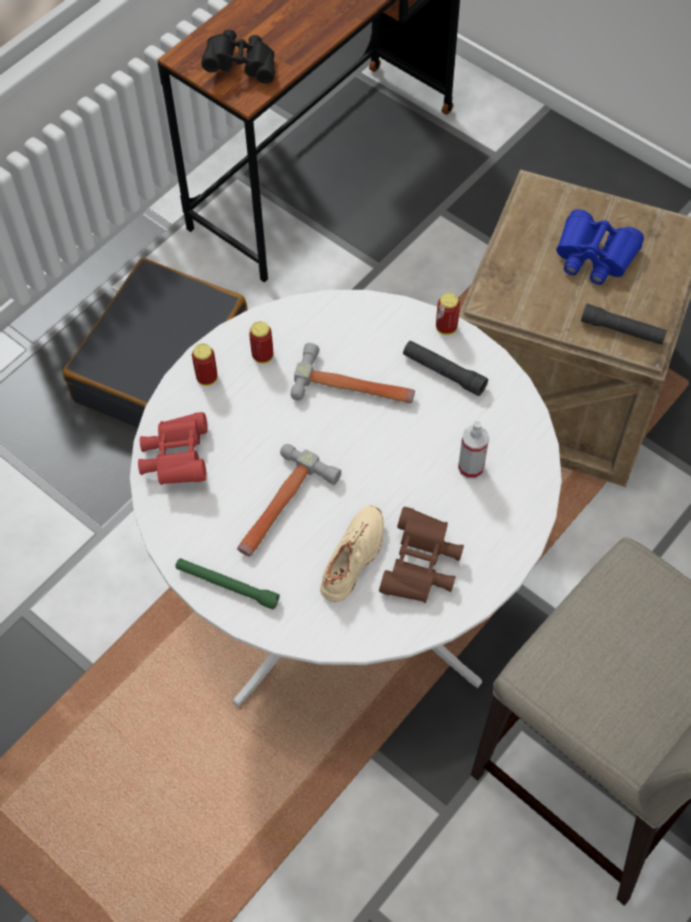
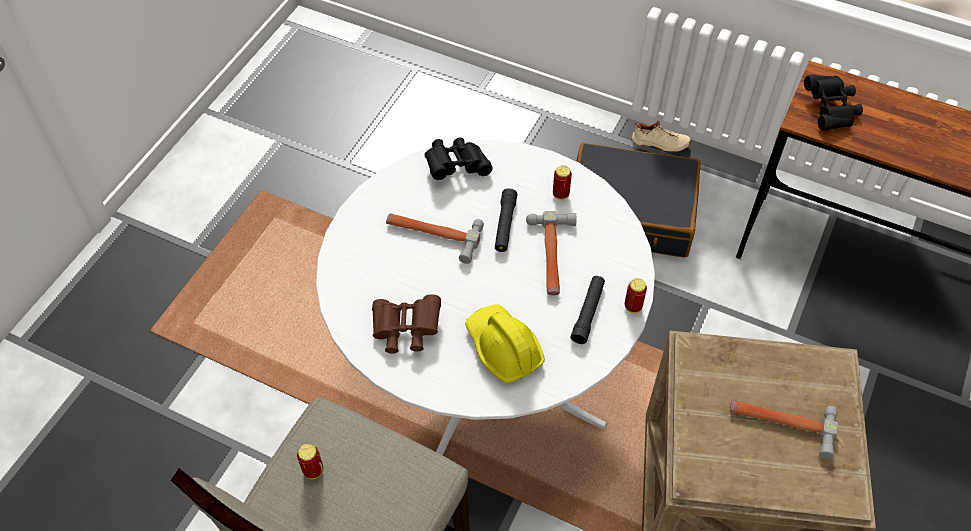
camera: 75 degrees right, 5 degrees down
red binoculars [138,412,208,485] -> black binoculars [425,138,493,180]
green flashlight [175,558,279,609] -> none
can [192,344,218,386] -> can moved to [297,444,324,479]
beige shoe [320,506,384,602] -> beige shoe moved to [632,121,691,153]
spray bottle [458,421,489,479] -> yellow hard hat [465,304,545,383]
blue binoculars [556,209,644,285] -> hammer [730,400,838,459]
black flashlight [581,304,667,345] -> black flashlight moved to [495,188,517,252]

